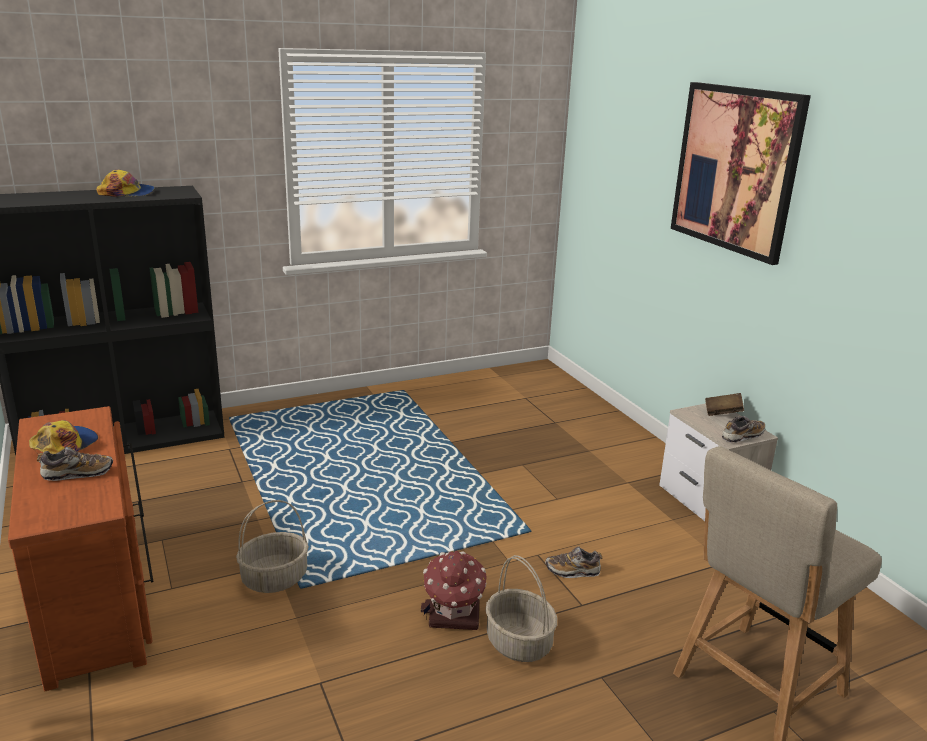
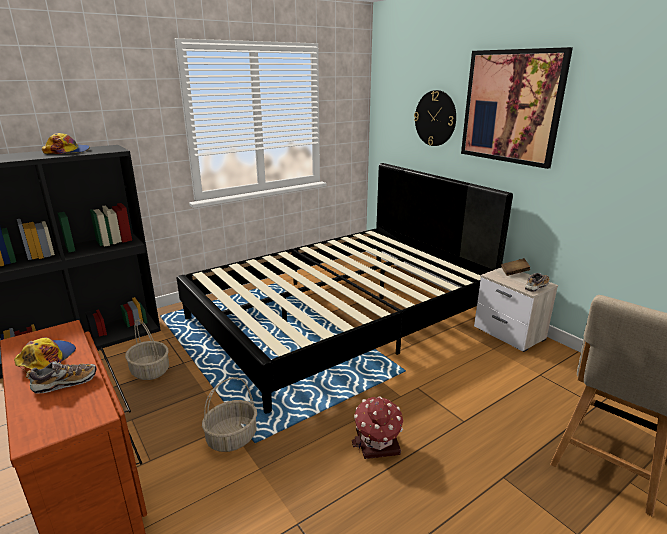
camera: 10 degrees left, 0 degrees up
basket [485,555,557,662] -> basket moved to [125,318,169,380]
shoe [545,546,602,578] -> none
none -> black bed [177,163,513,413]
none -> wall clock [414,90,456,146]

